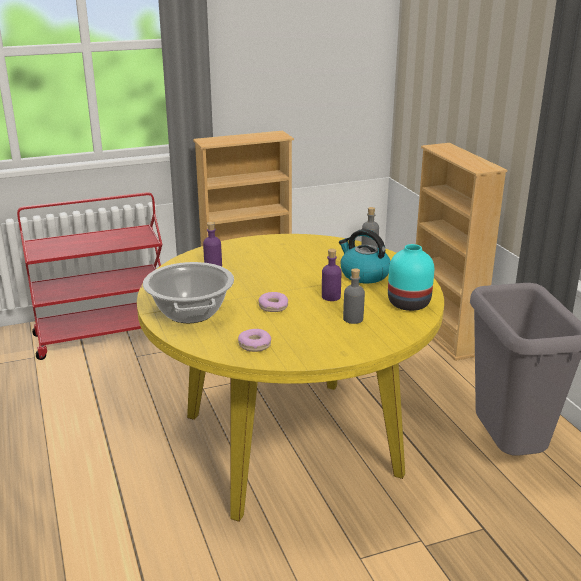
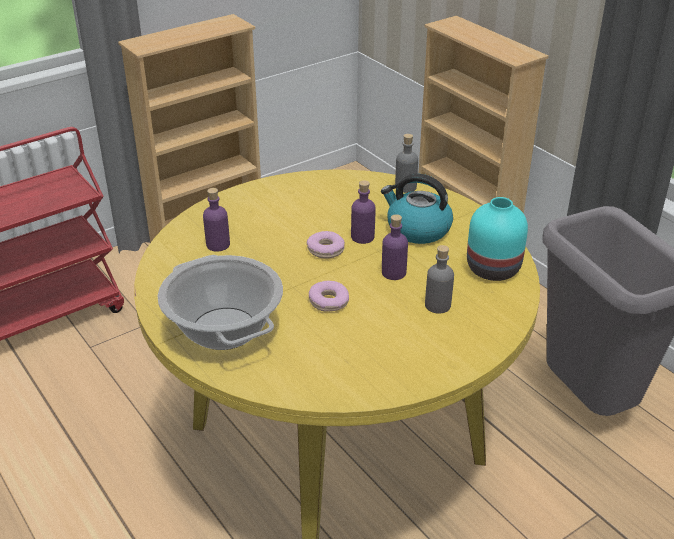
camera: 15 degrees left, 10 degrees up
donut [238,329,271,352] -> donut moved to [307,231,345,259]
none -> purple bottle [351,180,376,244]

